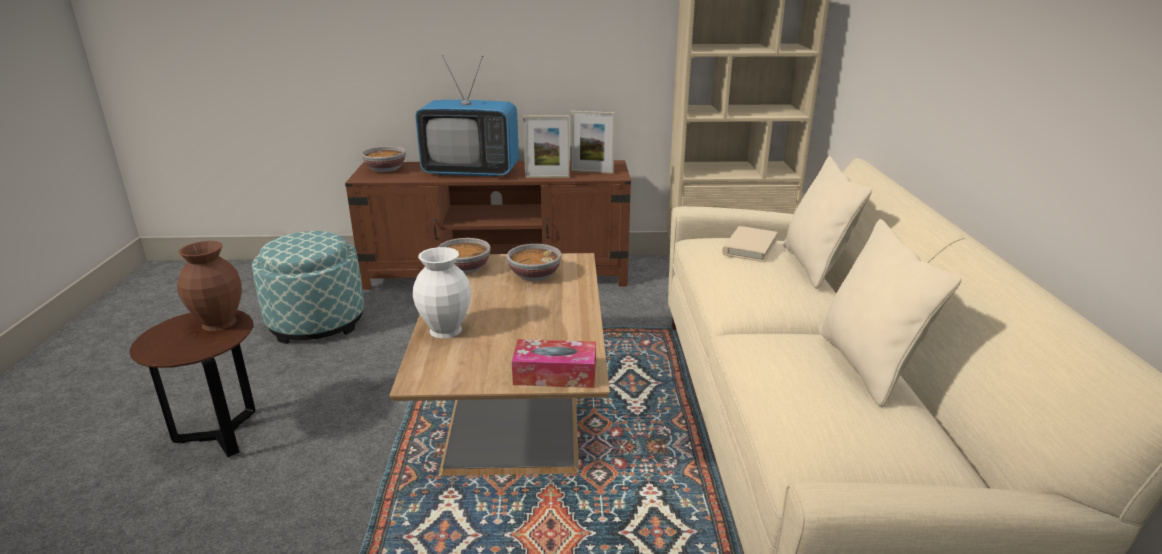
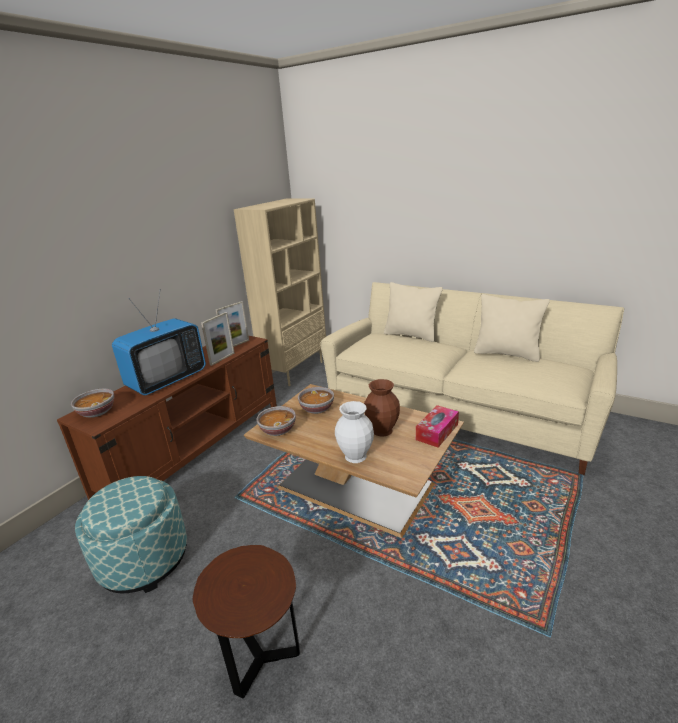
camera: 55 degrees left, 0 degrees up
brown vase [177,241,242,331] -> brown vase moved to [364,379,400,437]
beige book [722,226,778,262] -> none

